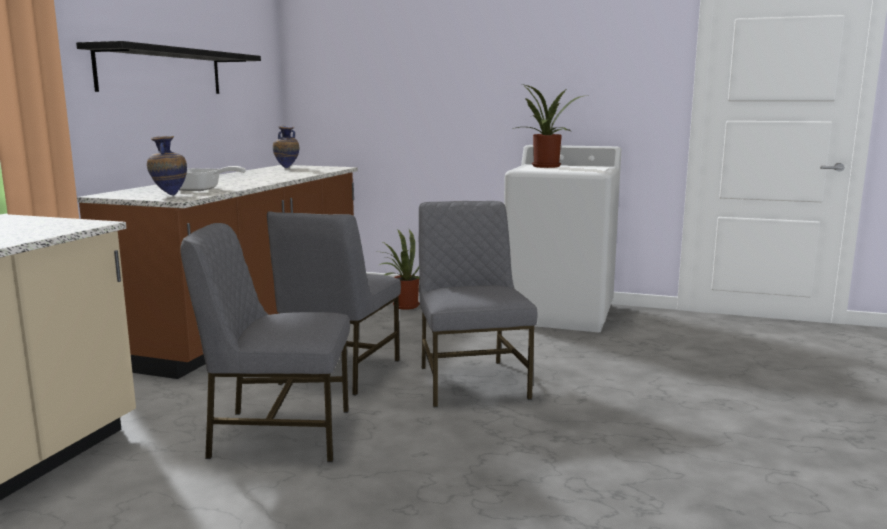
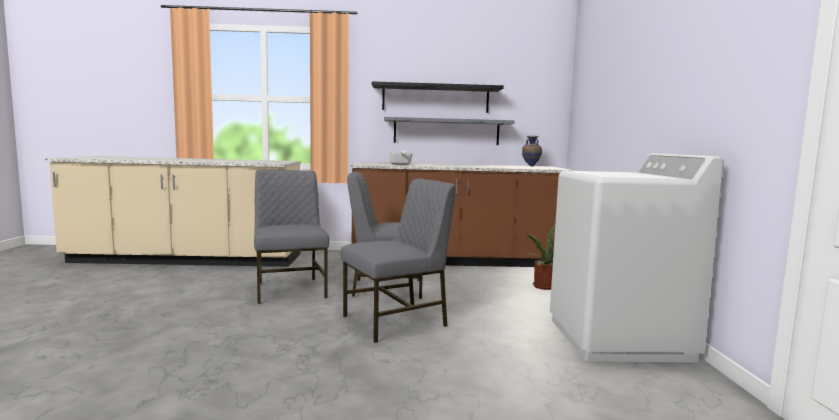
camera: 70 degrees right, 5 degrees down
vase [147,136,187,196] -> none
potted plant [511,85,588,168] -> none
none -> grey shelf [384,117,515,145]

